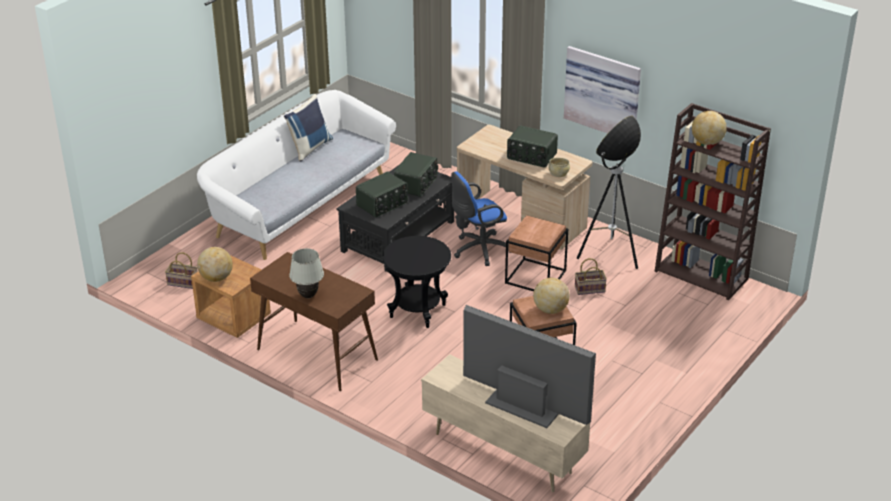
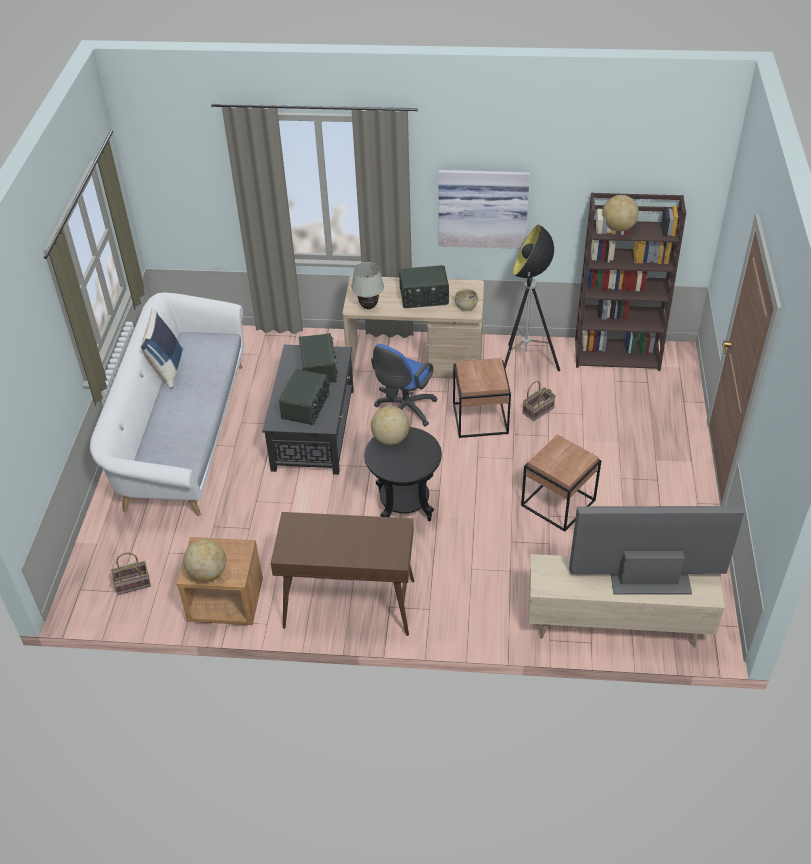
camera: 30 degrees left, 10 degrees up
white table lamp [289,248,324,298] -> white table lamp moved to [351,262,384,309]
globe [533,278,570,314] -> globe moved to [371,406,410,445]

